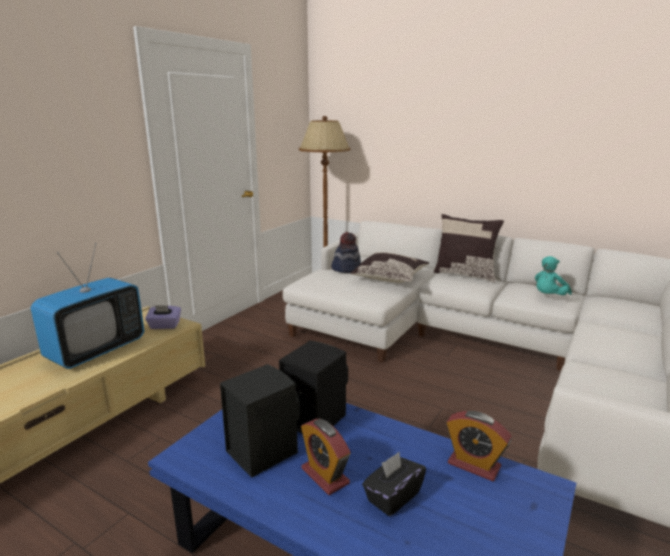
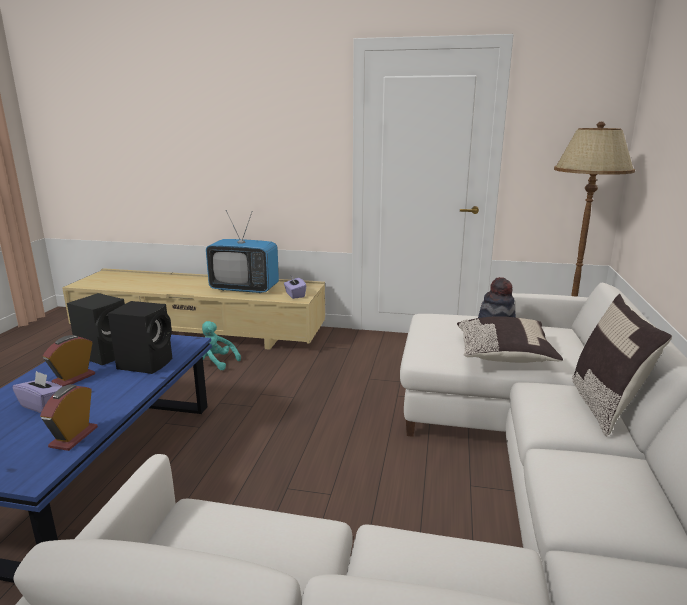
camera: 70 degrees right, 0 degrees up
black tissue box [362,452,426,516] -> purple tissue box [12,371,63,413]
turquoise plush toy [535,256,572,295] -> turquoise plush toy moved to [202,321,241,370]

